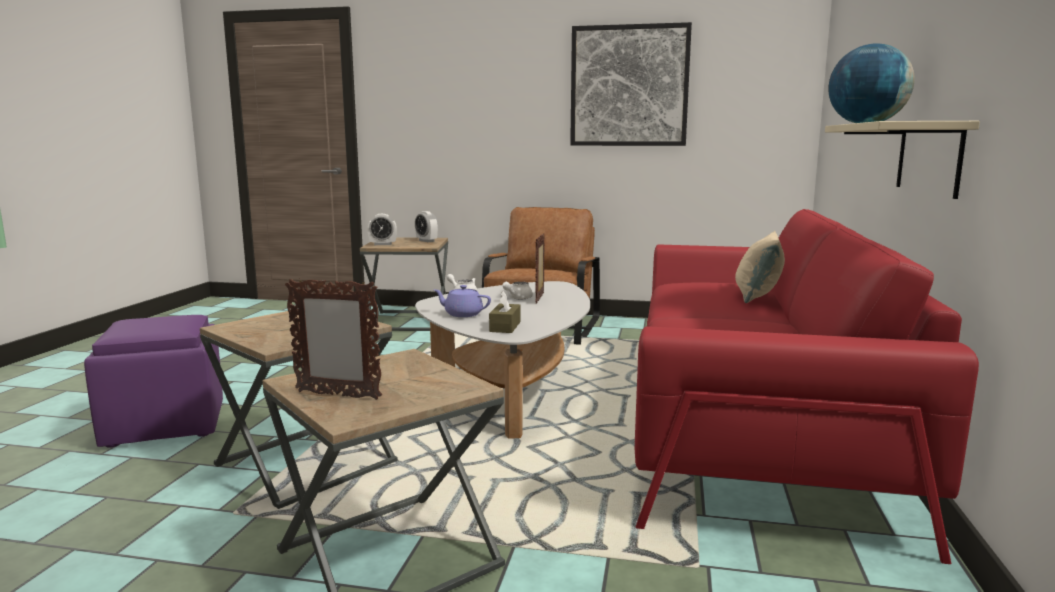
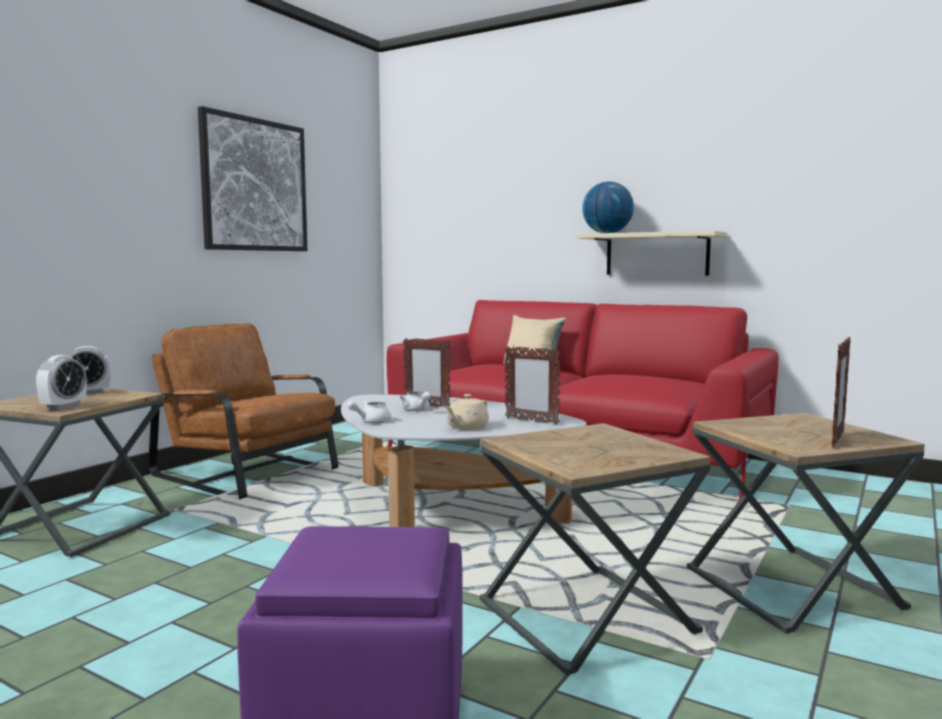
camera: 70 degrees left, 5 degrees down
purple teapot [434,285,491,317] -> beige teapot [445,394,489,430]
brown tissue box [489,291,521,333] -> picture frame [504,346,561,425]

